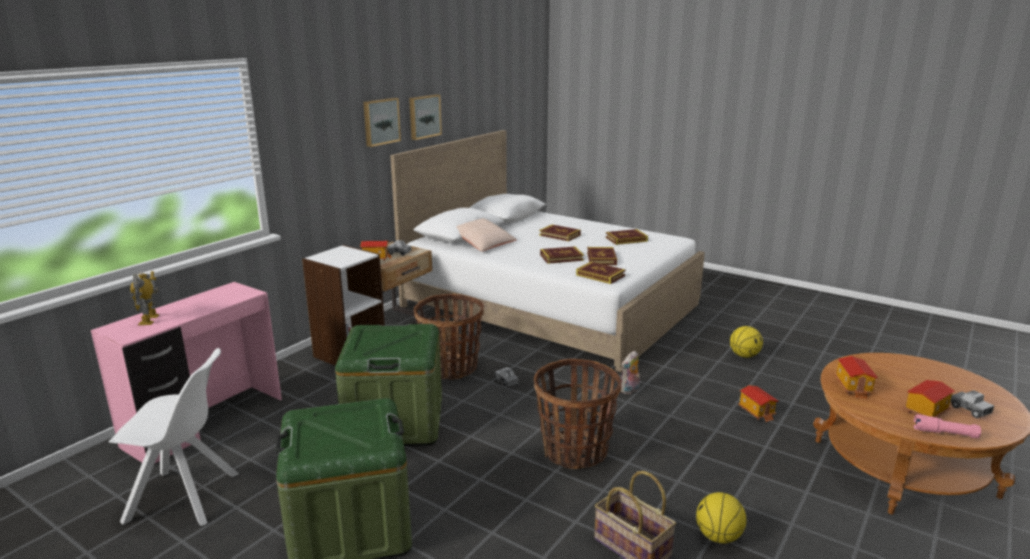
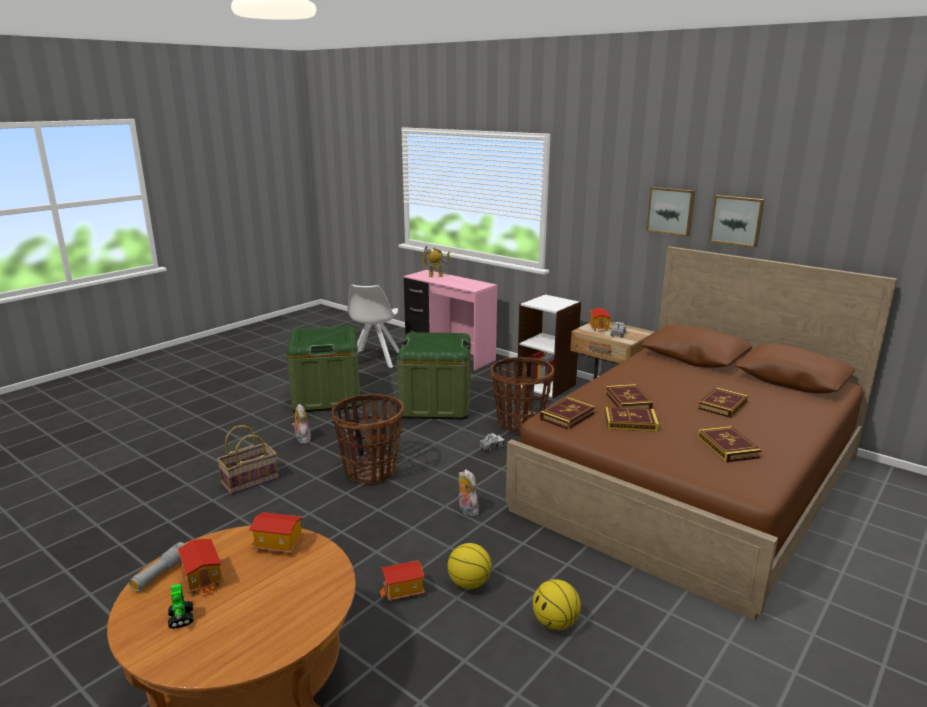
camera: 95 degrees right, 0 degrees up
white bed [390,130,705,372] -> brown bed [506,246,897,621]
beige pillow [456,218,517,252] -> none
basketball [696,492,746,543] -> basketball moved to [448,543,492,589]
pink flashlight [914,414,981,439] -> grey flashlight [129,542,185,592]
toy truck [950,390,994,418] -> toy robot [168,584,194,629]
none -> plush toy [292,404,311,444]

